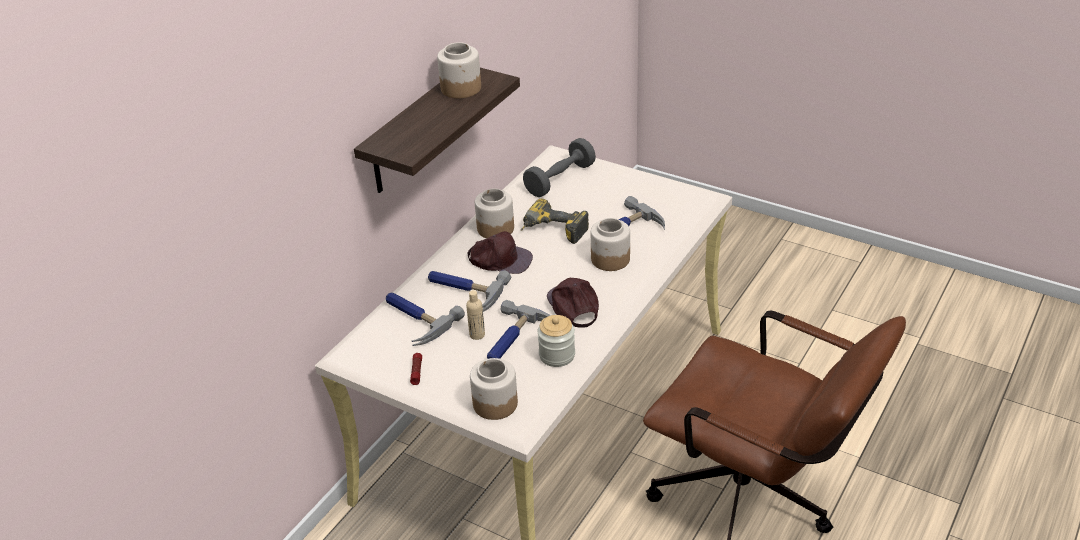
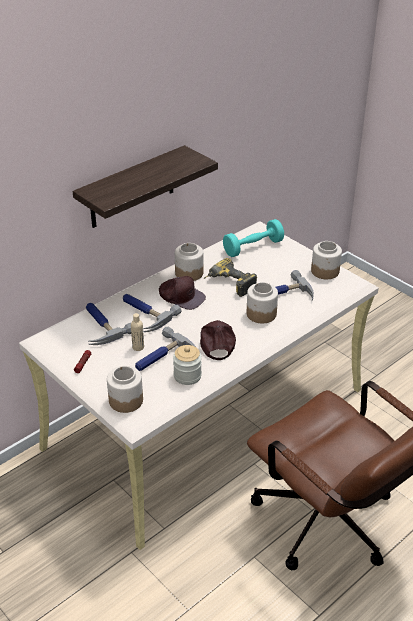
camera: 15 degrees right, 0 degrees up
jar [437,42,481,98] -> jar moved to [311,241,342,279]
grey dumbbell [523,138,596,197] -> turquoise dumbbell [223,219,284,257]

